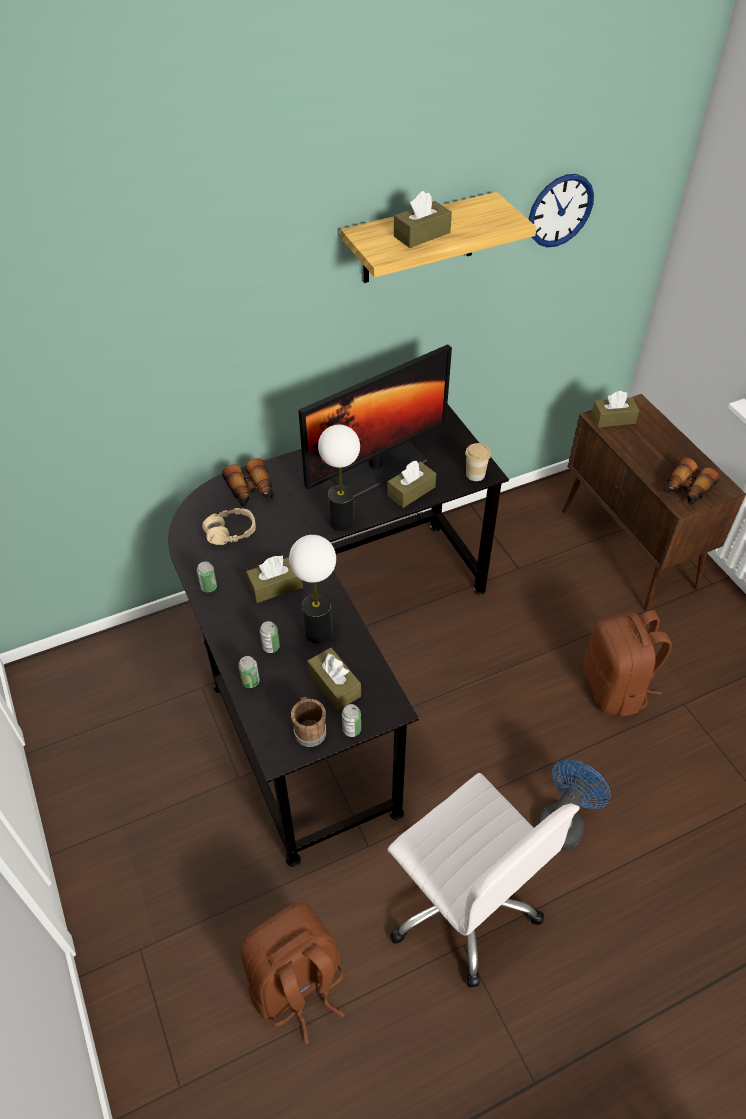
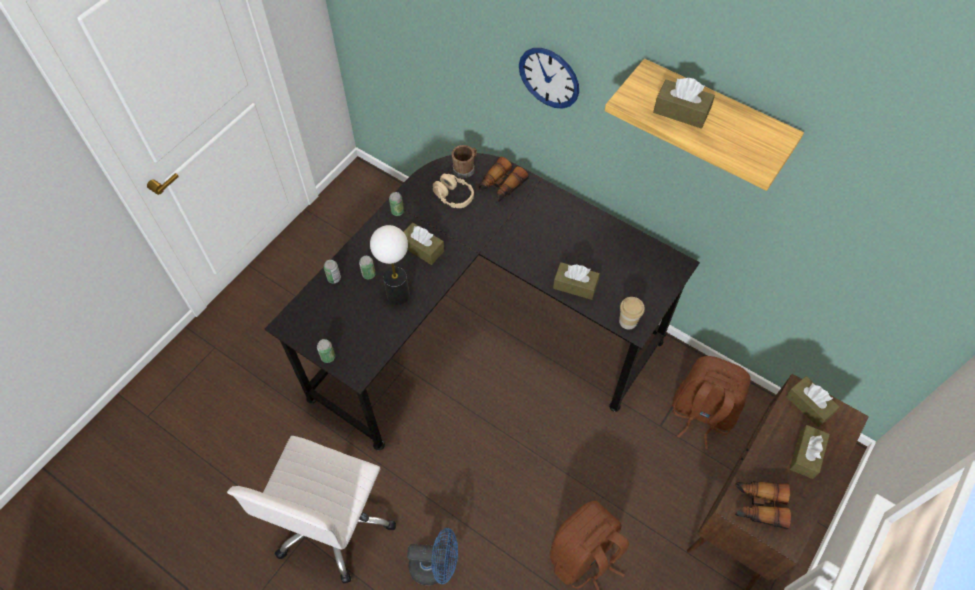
camera: 60 degrees right, 10 degrees up
brown backpack [240,903,345,1044] -> brown backpack moved to [672,356,751,449]
brown mug [291,697,326,747] -> brown mug moved to [451,145,477,178]
monitor [298,344,452,497] -> none
brown tissue box [308,648,361,710] -> brown tissue box moved to [790,425,830,479]
table lamp [318,425,360,531] -> none
wall clock [528,174,594,247] -> wall clock moved to [519,48,579,109]

